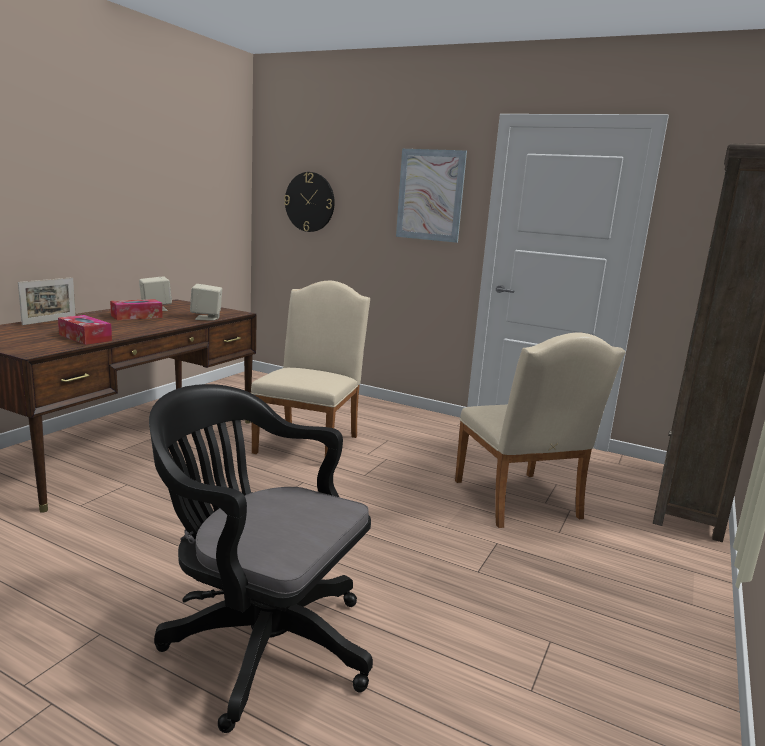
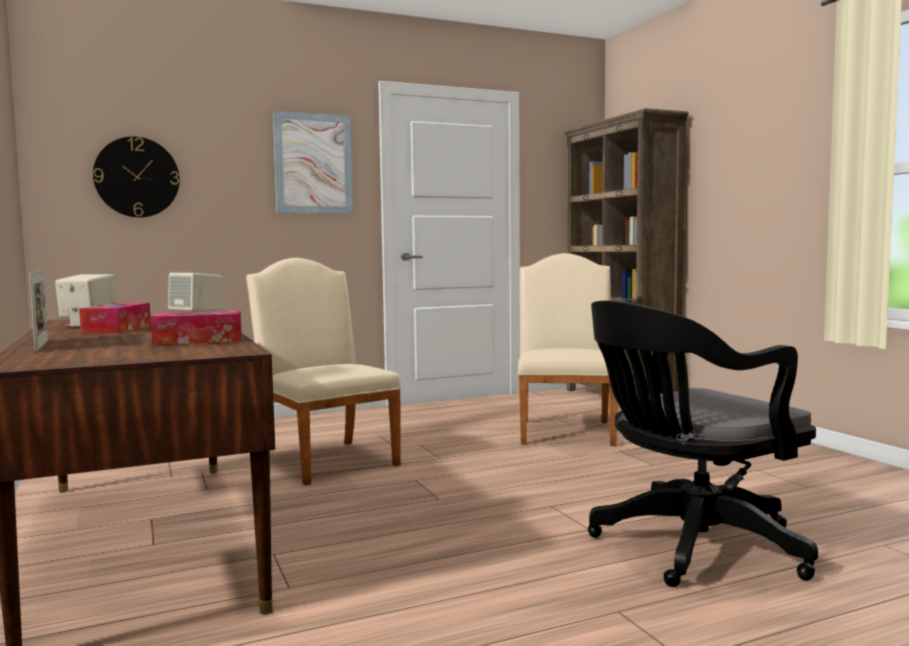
camera: 50 degrees left, 10 degrees down
beige chair [455,332,625,528] -> beige chair turned 105 degrees counterclockwise [518,253,618,446]

